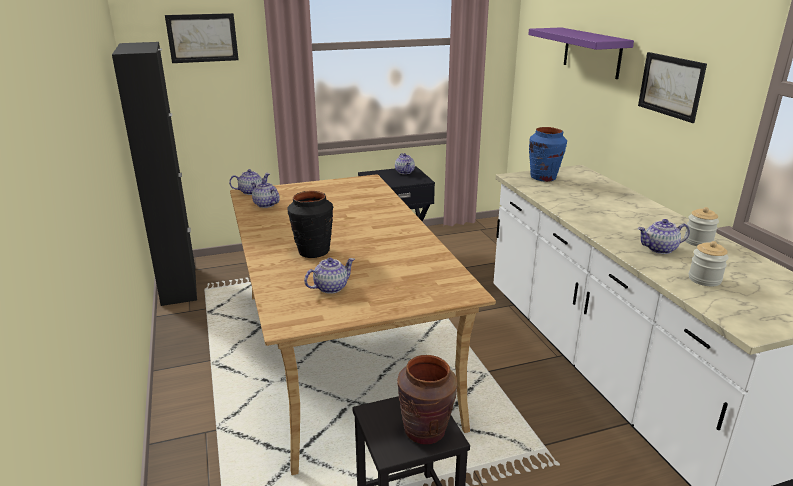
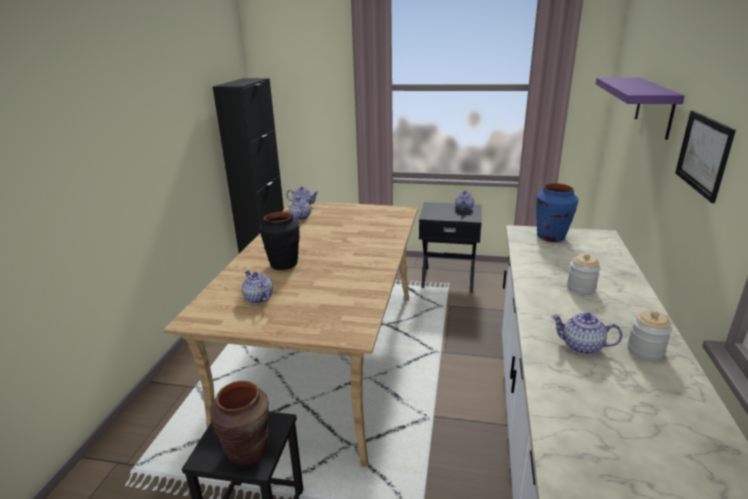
camera: 30 degrees right, 0 degrees up
picture [165,13,239,63] -> none
teapot [304,258,355,294] -> teapot turned 120 degrees counterclockwise [242,270,273,304]
jar [689,241,729,286] -> jar moved to [567,254,601,294]

